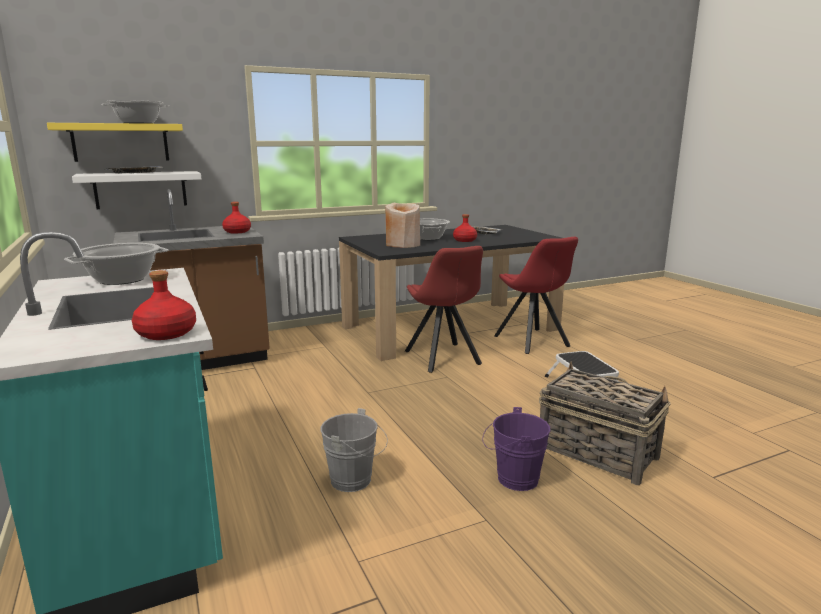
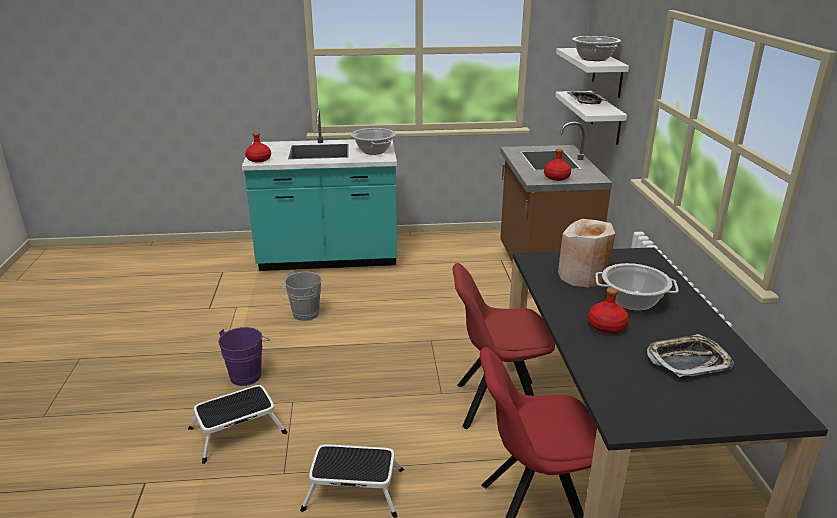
camera: 110 degrees right, 10 degrees up
yellow shelf [47,123,183,162] -> white shelf [556,48,629,98]
basket [539,362,671,485] -> black step ladder [188,385,288,464]

